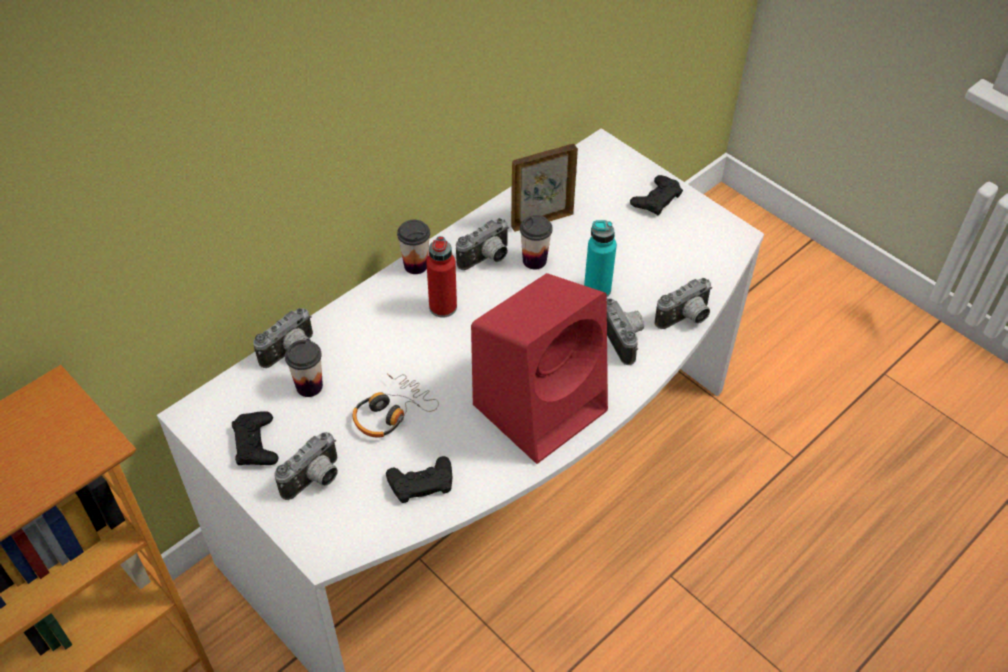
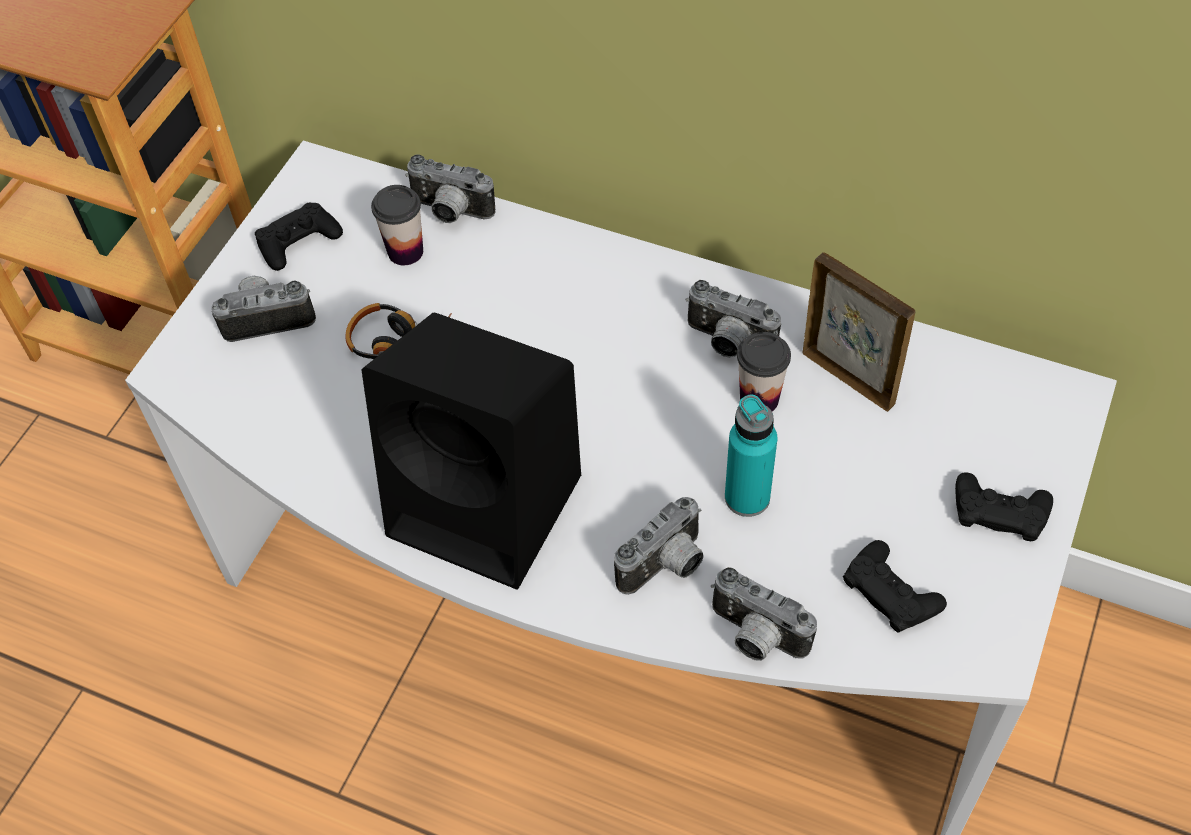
camera: 70 degrees right, 5 degrees up
camera [275,432,338,500] -> camera turned 150 degrees clockwise [211,276,316,342]
black game controller [386,456,452,503] -> black game controller moved to [843,540,947,633]
cup [397,220,430,274] -> none
red bottle [426,236,457,318] -> none
red speaker [471,273,608,464] -> black speaker [362,313,581,589]

